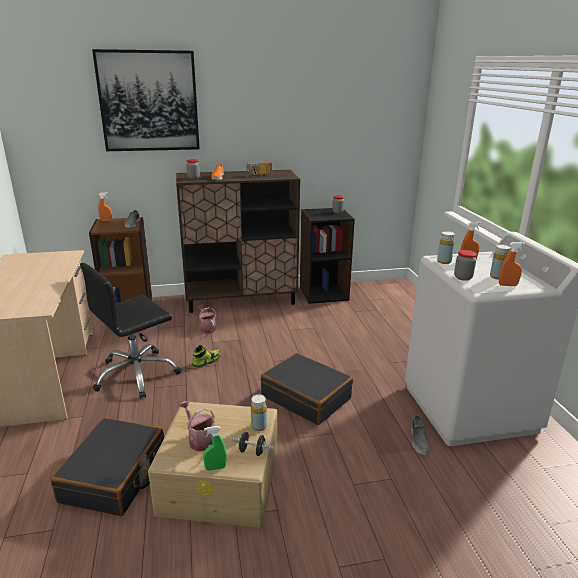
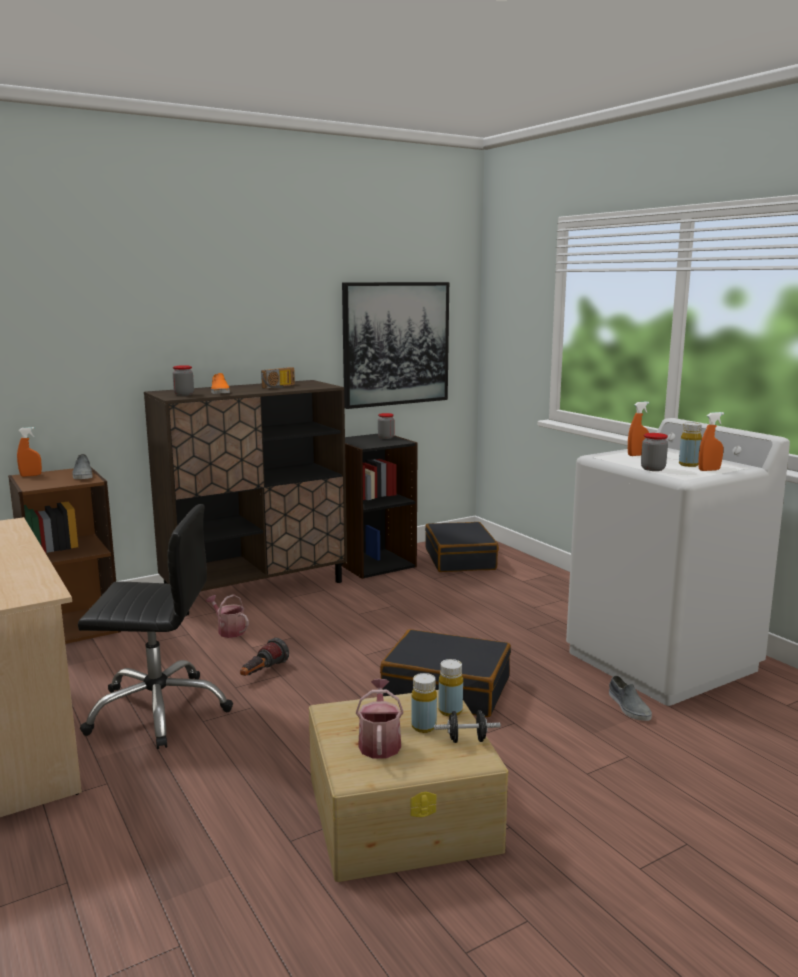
camera: 20 degrees left, 10 degrees down
black suitcase [50,418,164,516] -> black suitcase moved to [425,522,499,572]
black office chair [80,263,181,399] -> black office chair turned 120 degrees counterclockwise [78,504,233,749]
picture [92,49,200,151] -> picture moved to [342,282,449,409]
watering can [179,401,215,451] -> watering can turned 60 degrees clockwise [356,679,404,759]
shoe [192,345,221,368] -> flashlight [240,638,289,676]
green spray bottle [203,426,227,471] -> none
yellow bottle [437,231,455,264] -> yellow bottle moved to [411,673,437,733]

